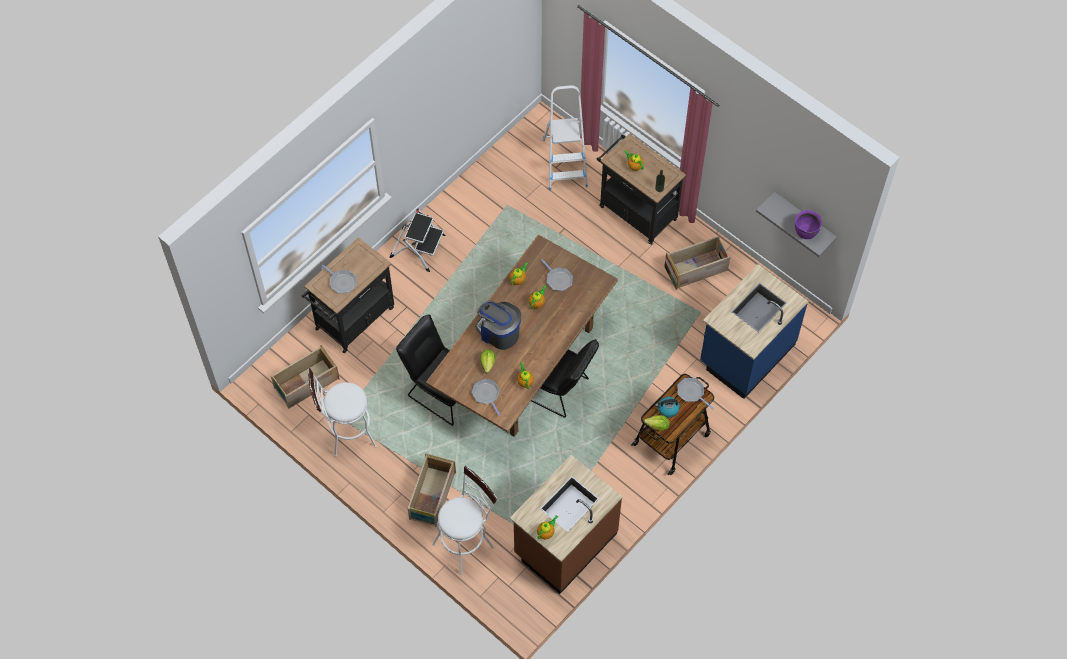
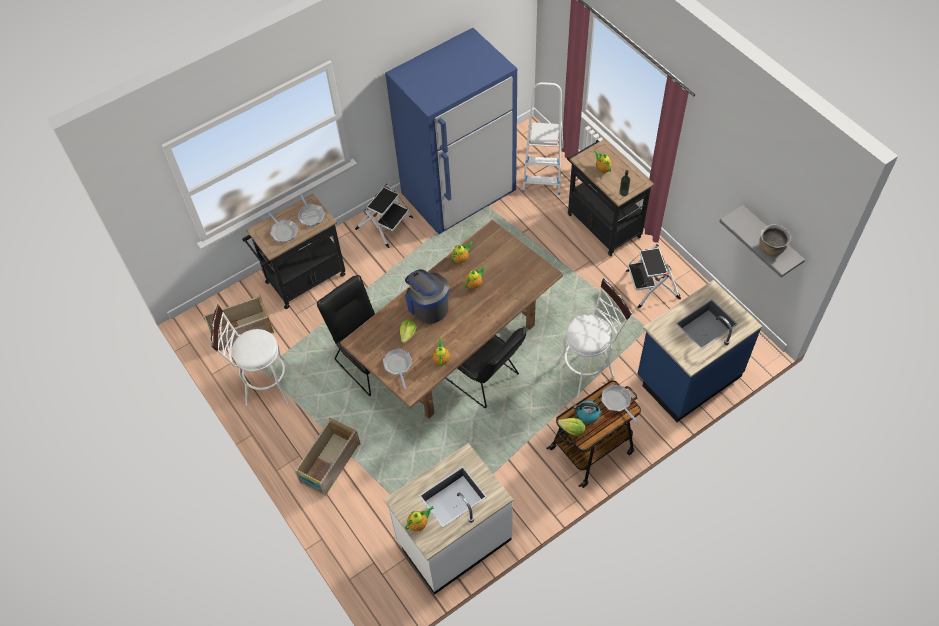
camera: 15 degrees right, 5 degrees down
white stool [432,465,497,575] -> white stool moved to [554,278,632,398]
brown counter [510,455,623,594] -> white counter [383,443,514,595]
frying pan [541,259,573,291] -> frying pan moved to [298,194,325,226]
crate [664,236,730,290] -> step ladder [626,244,681,308]
purple cooking pot [795,210,822,239] -> brown cooking pot [759,224,791,257]
none -> blue fridge [385,28,517,234]

